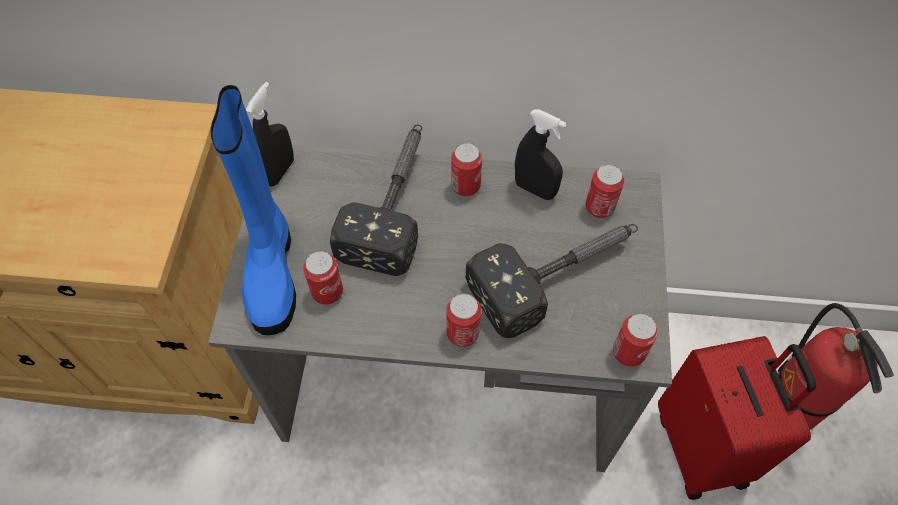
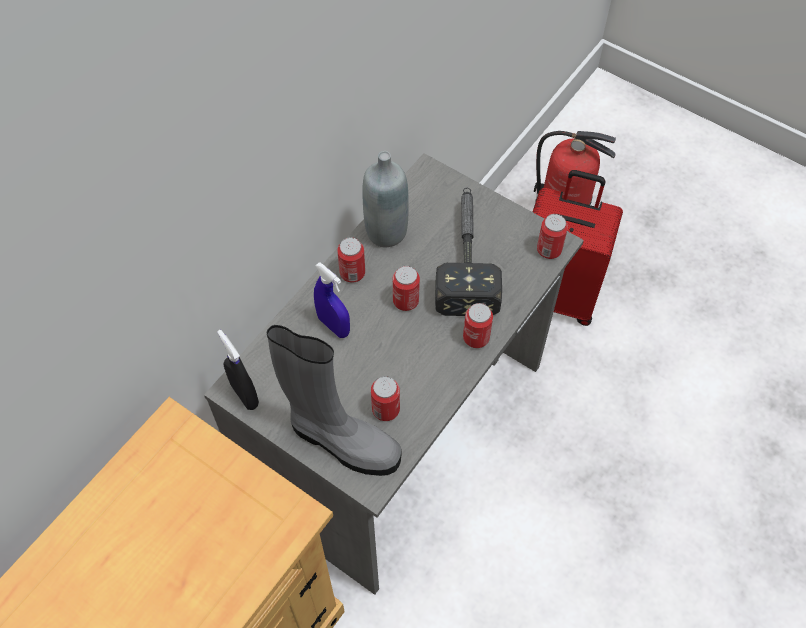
camera: 60 degrees left, 0 degrees up
blue boot [210,85,296,335] -> grey boot [267,325,401,476]
hammer [330,125,422,276] -> blue spray bottle [314,262,350,338]
black spray bottle [515,109,567,200] -> grey bottle [362,151,409,247]
can [586,164,624,218] -> can moved to [393,266,420,311]

